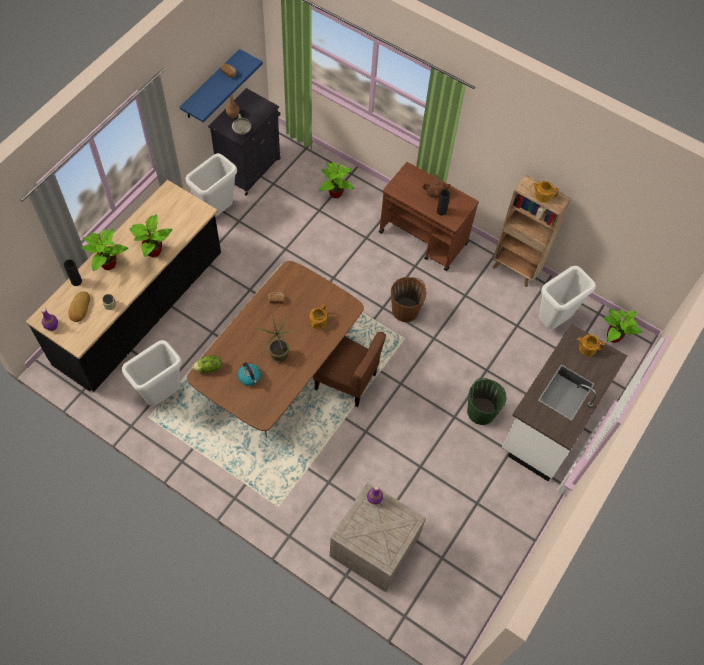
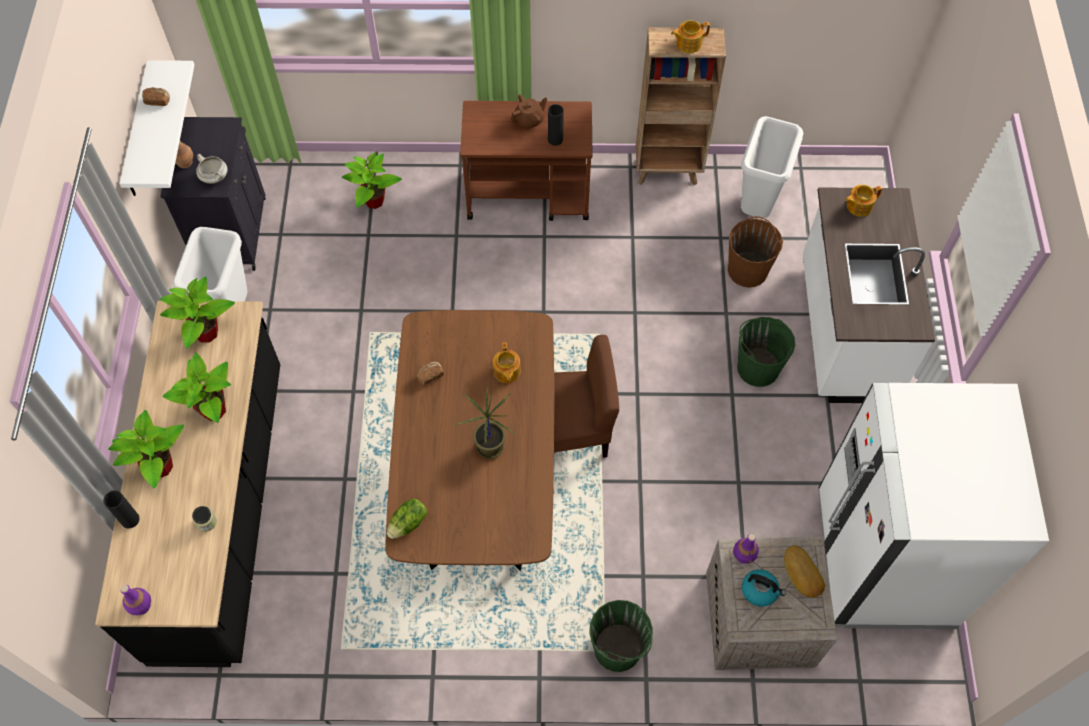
camera: 30 degrees left, 0 degrees up
bread [68,291,90,322] -> bread moved to [784,545,825,598]
white trash can [122,340,182,406] -> none
blue shelf [180,49,263,123] -> white shelf [119,60,194,196]
kettle [238,362,261,386] -> kettle moved to [742,569,786,606]
brown bucket [391,277,426,322] -> brown bucket moved to [728,216,783,288]
potted plant [603,309,642,343] -> potted plant moved to [160,277,235,348]
none -> green bucket [589,600,653,672]
none -> white fridge [818,383,1049,629]

